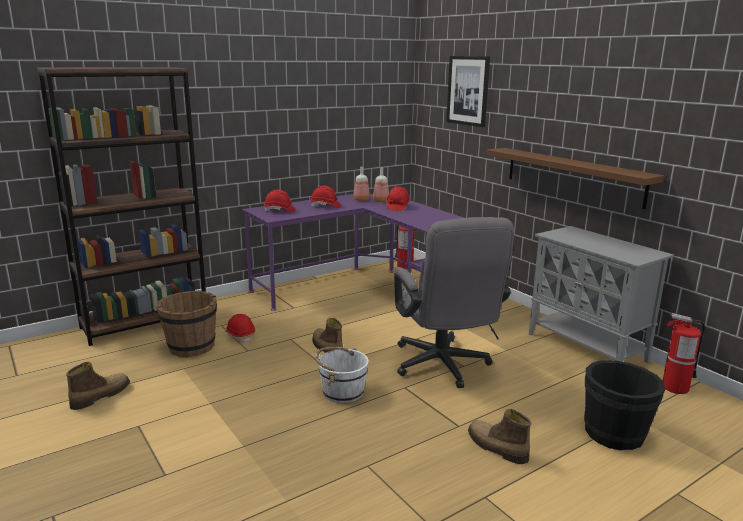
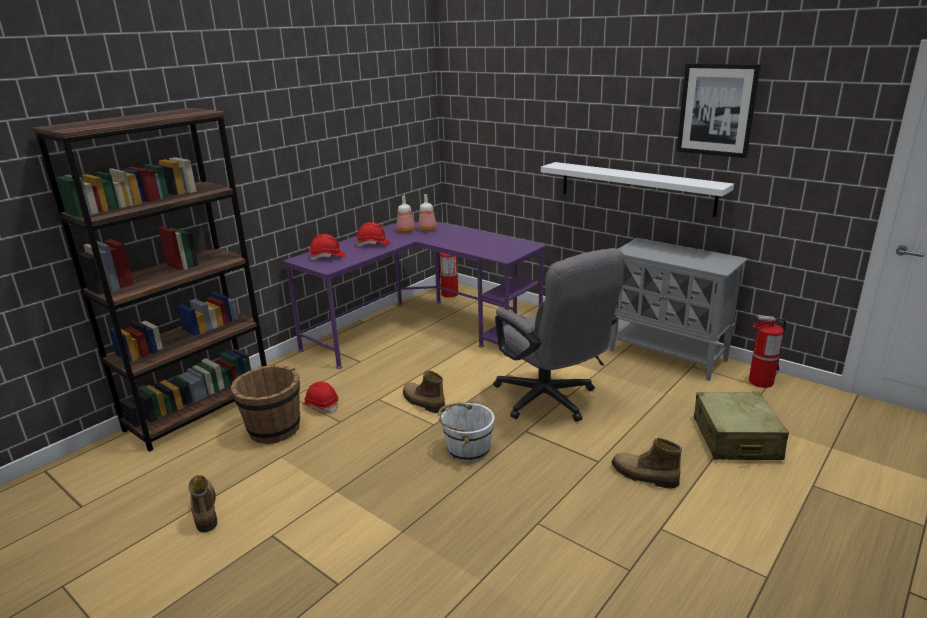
camera: 15 degrees left, 5 degrees up
boot [66,362,130,410] -> boot turned 45 degrees counterclockwise [189,475,217,533]
red hard hat [386,186,410,211] -> none
picture [446,56,490,127] -> picture moved to [677,63,761,158]
brown shelf [486,148,664,209] -> white shelf [541,162,734,217]
black bucket [584,360,665,450] -> beige suitcase [694,392,789,460]

